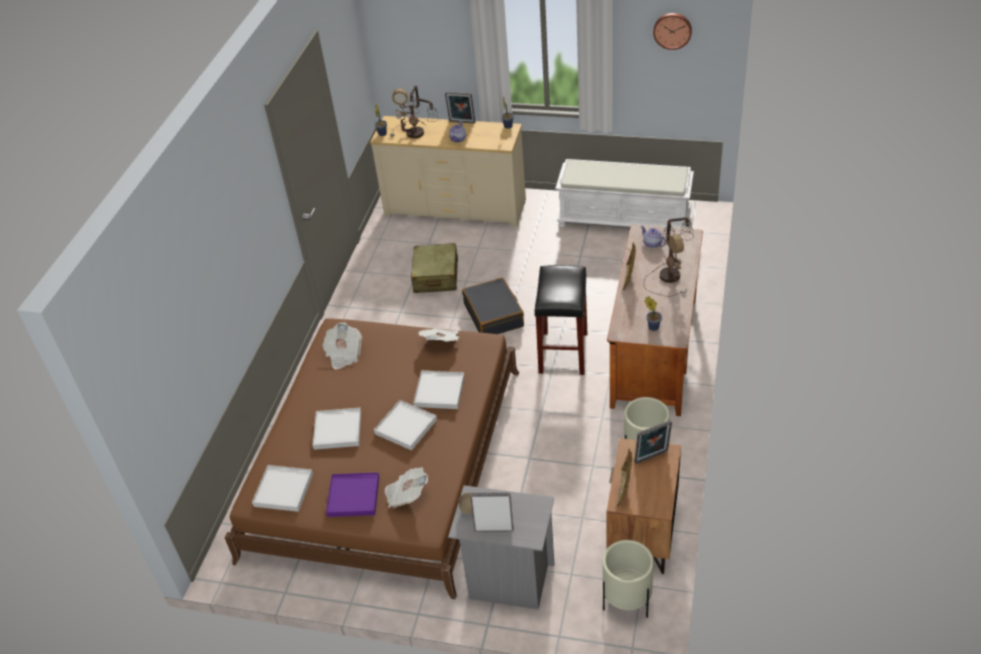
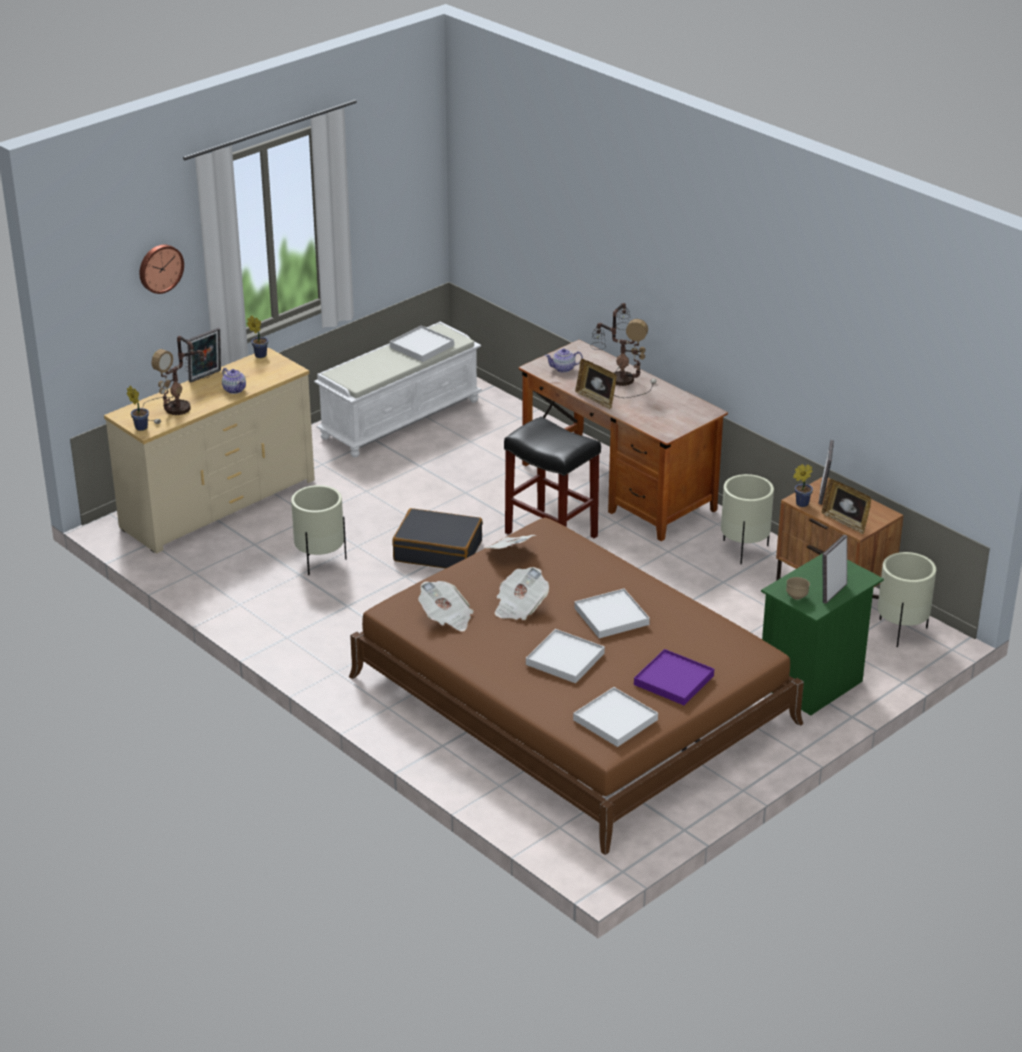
camera: 60 degrees left, 10 degrees down
newspaper [384,467,428,508] -> newspaper moved to [495,567,549,620]
beige suitcase [411,243,458,293] -> beige planter [291,485,347,575]
white tray [414,371,464,409] -> white tray moved to [390,325,454,362]
grey nightstand [448,485,554,610] -> green nightstand [761,553,884,715]
potted plant [644,296,662,331] -> potted plant moved to [793,464,813,507]
wall clock [653,13,692,50] -> wall clock moved to [139,245,184,294]

